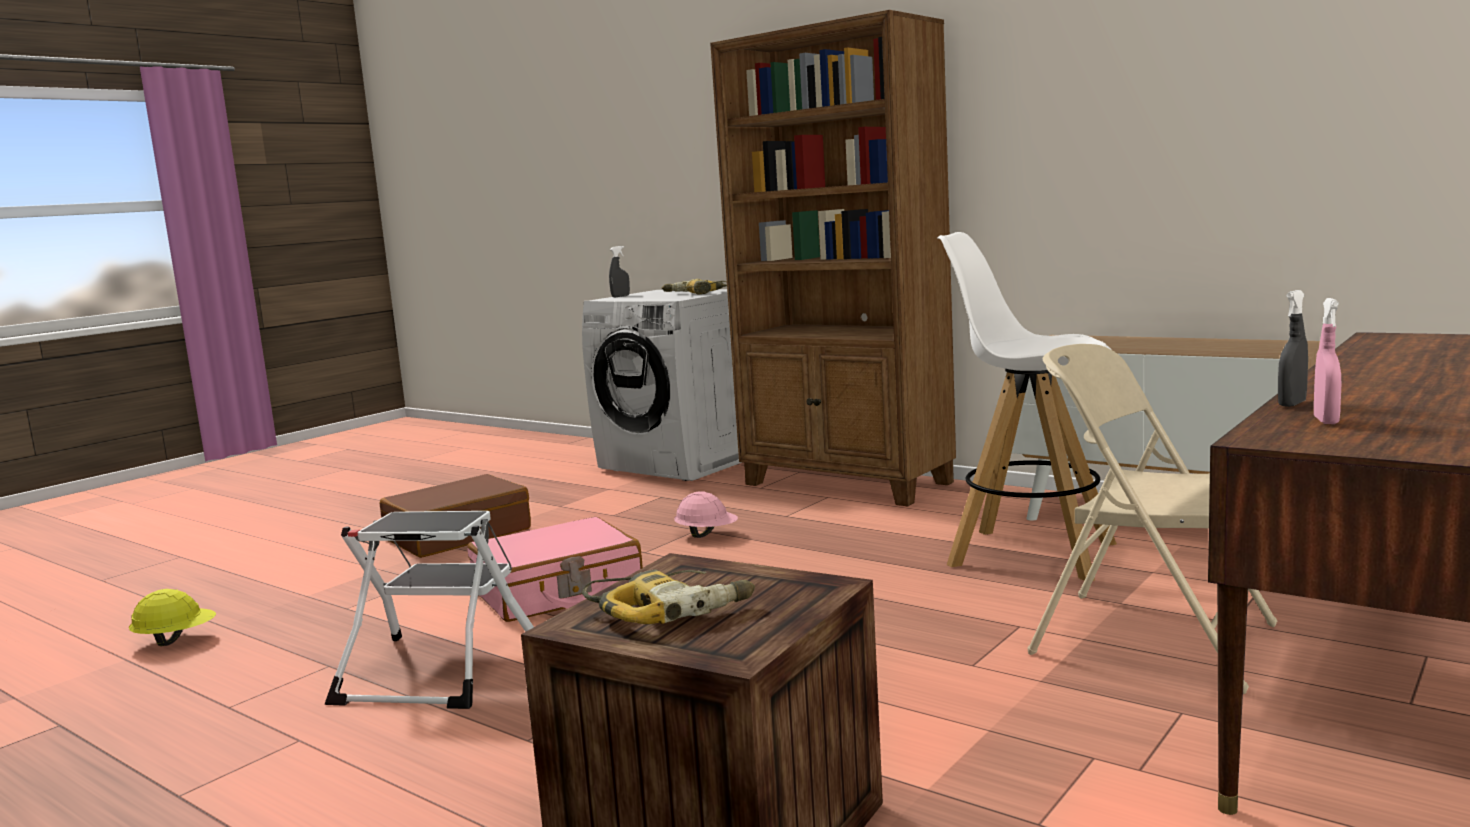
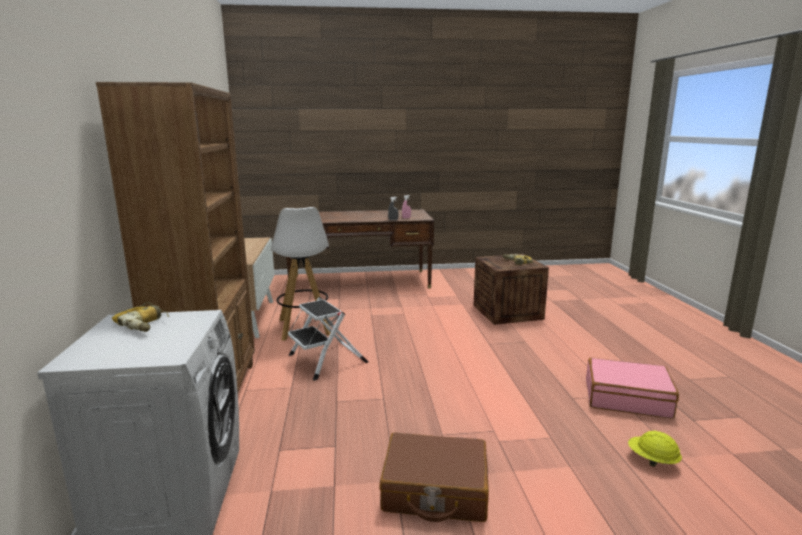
camera: 135 degrees left, 5 degrees up
step ladder [325,511,534,709] -> step ladder moved to [288,297,369,381]
pink suitcase [468,517,643,622] -> pink suitcase moved to [586,358,679,418]
grey spray bottle [609,246,630,297] -> none
pink hard hat [674,491,738,538] -> none
beige chair [1027,344,1277,694] -> none

